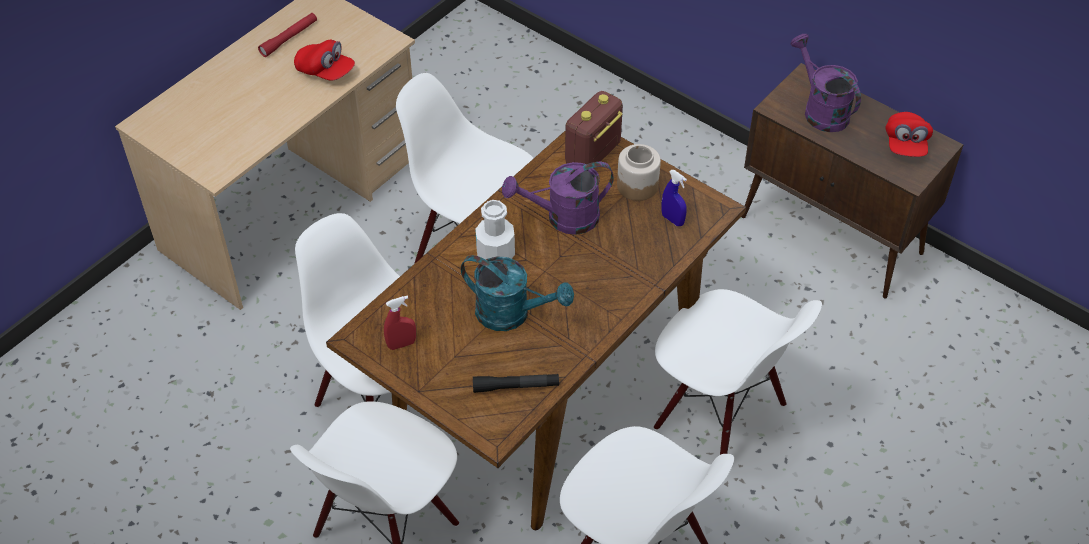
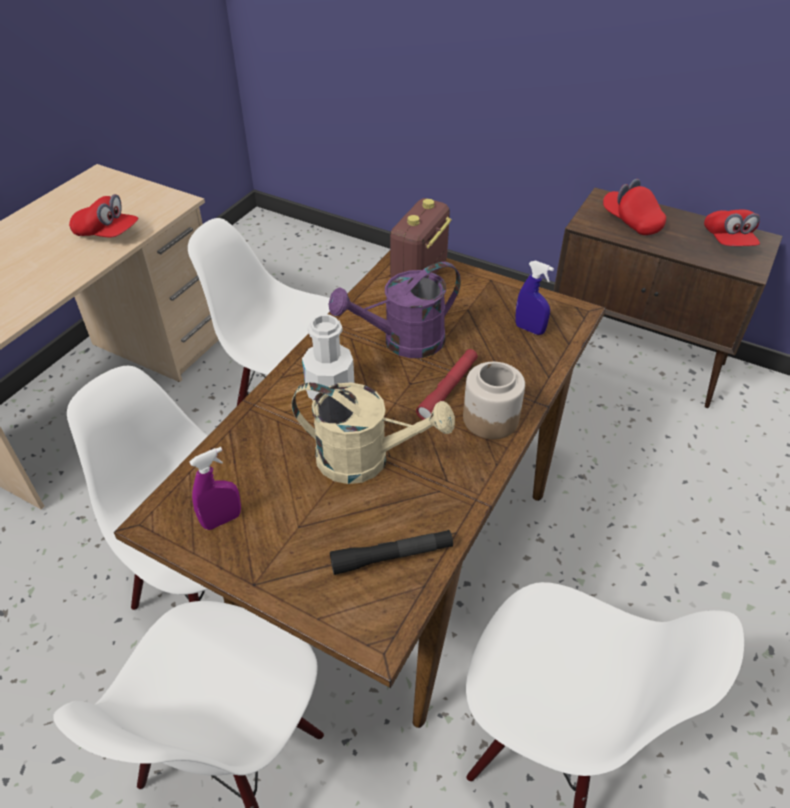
camera: 10 degrees left, 5 degrees down
red flashlight [258,13,317,57] -> red flashlight moved to [416,349,478,420]
red spray bottle [384,296,416,350] -> purple spray bottle [189,447,241,530]
turquoise watering can [461,255,574,331] -> beige watering can [291,382,455,484]
jar [617,144,661,201] -> jar moved to [463,362,525,439]
white chair [654,289,822,455] -> none
purple watering can [791,34,861,132] -> red cap [603,179,666,235]

